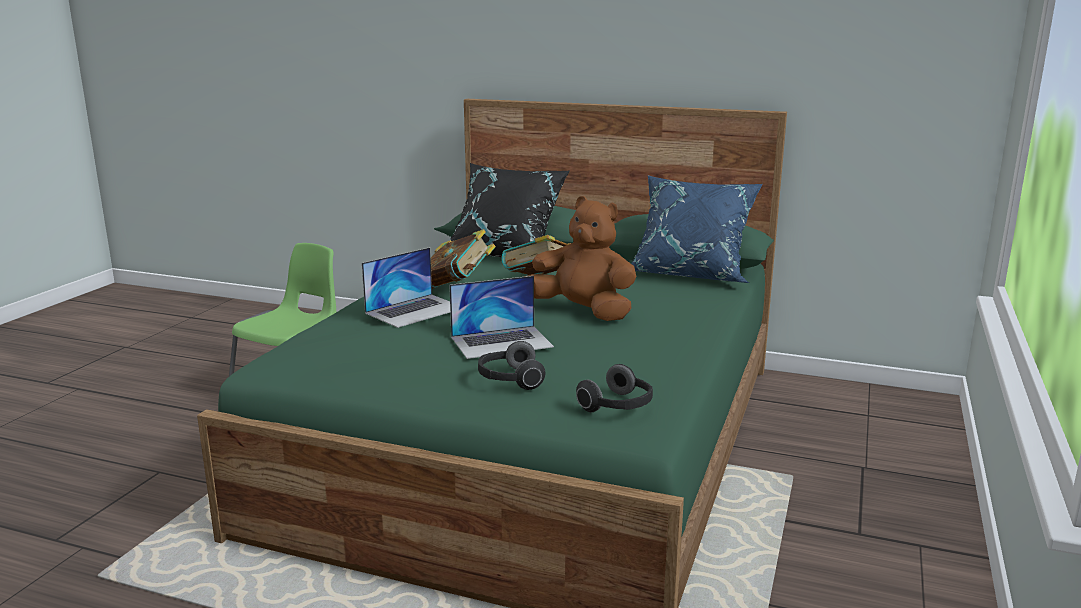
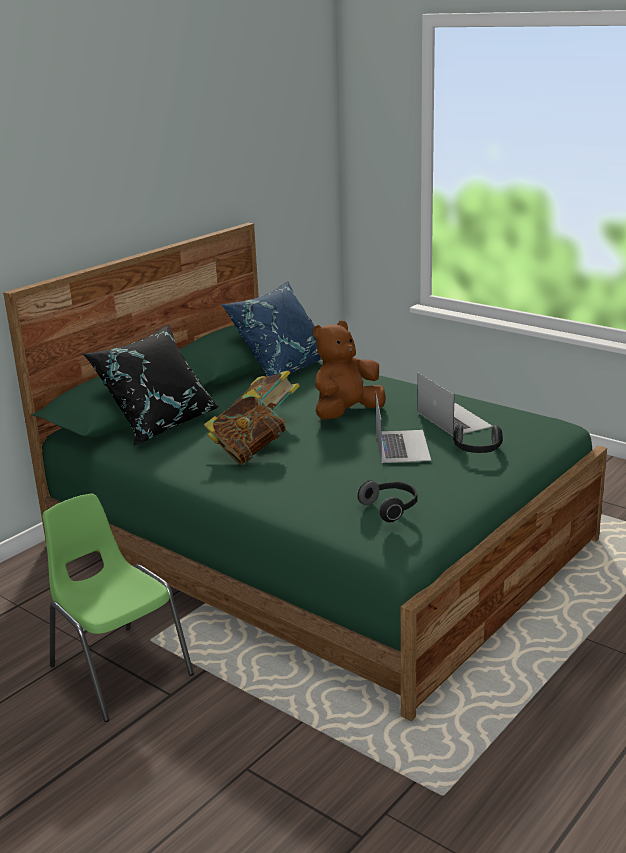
camera: 70 degrees left, 5 degrees up
laptop [362,247,450,328] -> laptop moved to [417,373,493,436]
headphones [576,364,653,412] -> headphones moved to [358,480,418,522]

